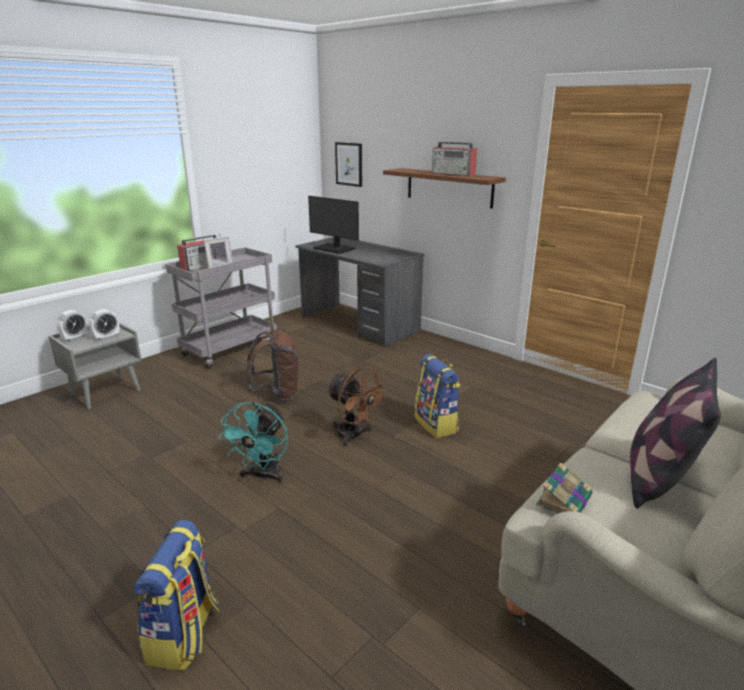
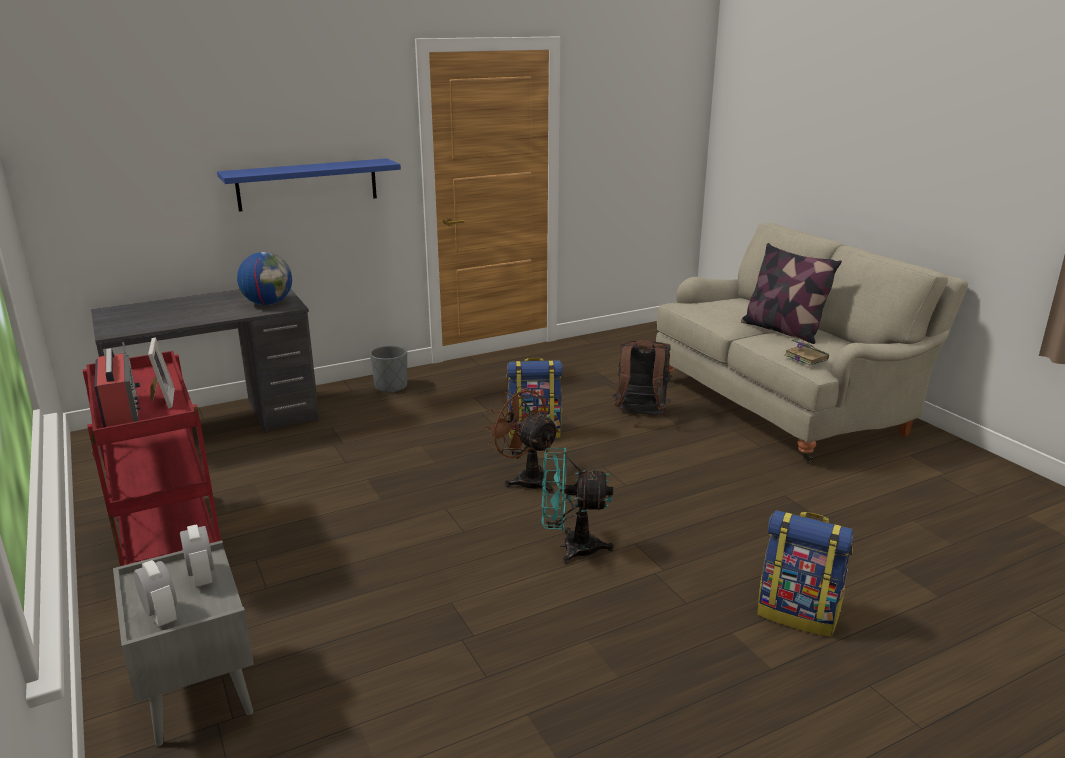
camera: 70 degrees left, 0 degrees up
grey cart [166,247,277,369] -> red cart [83,351,221,566]
turquoise fan [218,402,288,483] -> turquoise fan turned 150 degrees clockwise [541,448,614,564]
brown backpack [247,329,299,403] -> brown backpack moved to [612,340,671,415]
monitor [308,196,359,254] -> none
brown fan [326,366,389,447] -> brown fan turned 105 degrees counterclockwise [484,386,559,494]
picture [335,142,362,187] -> none
brown shelf [383,168,506,208] -> blue shelf [217,158,401,212]
radio [432,141,477,176] -> none
none -> globe [237,252,292,305]
none -> grey planter [370,346,407,393]

